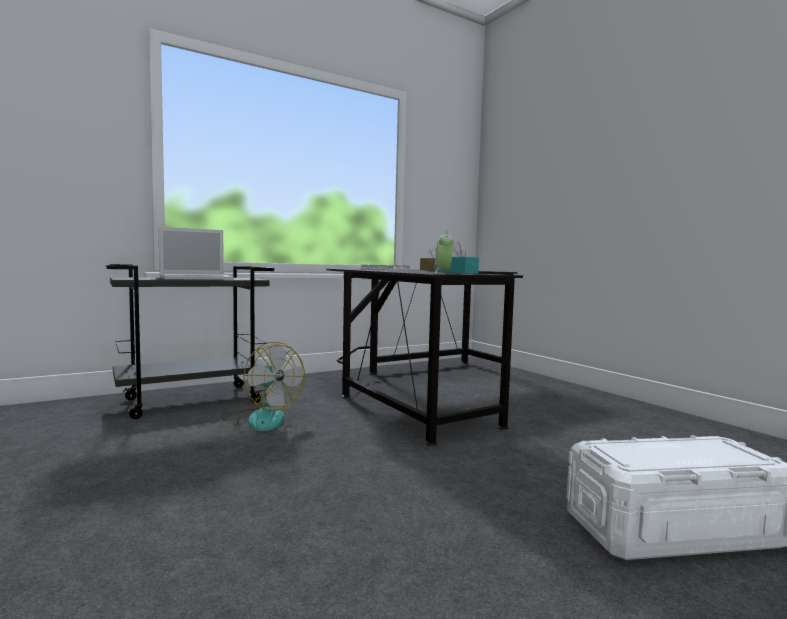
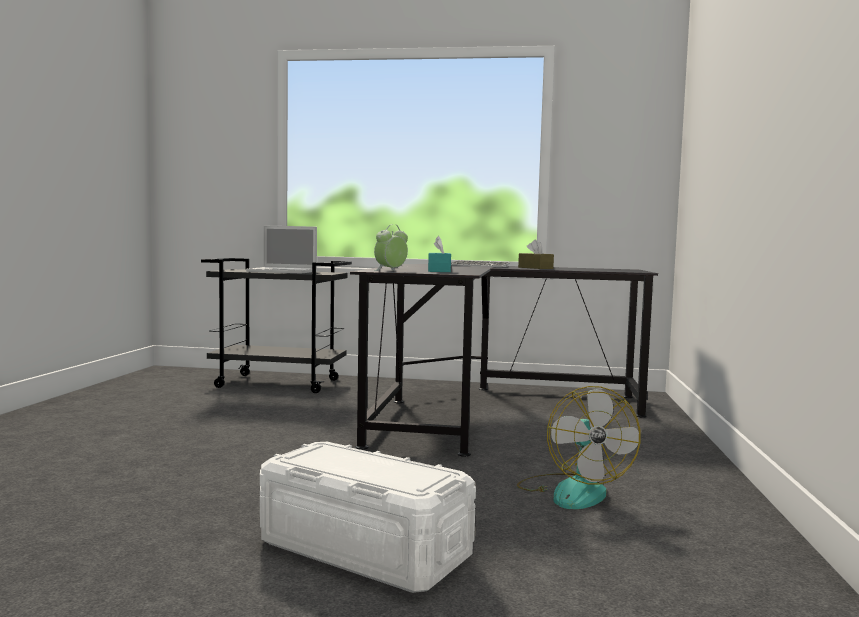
camera: 40 degrees right, 0 degrees up
fan [217,342,305,431] -> fan moved to [517,386,641,509]

